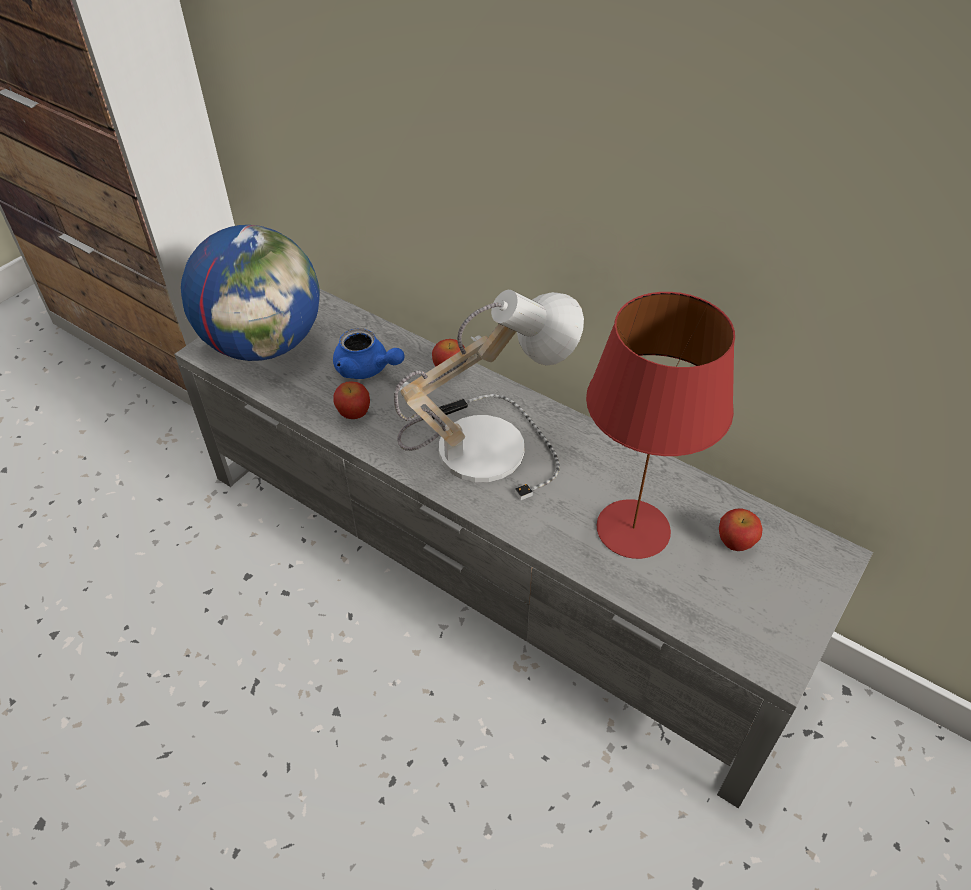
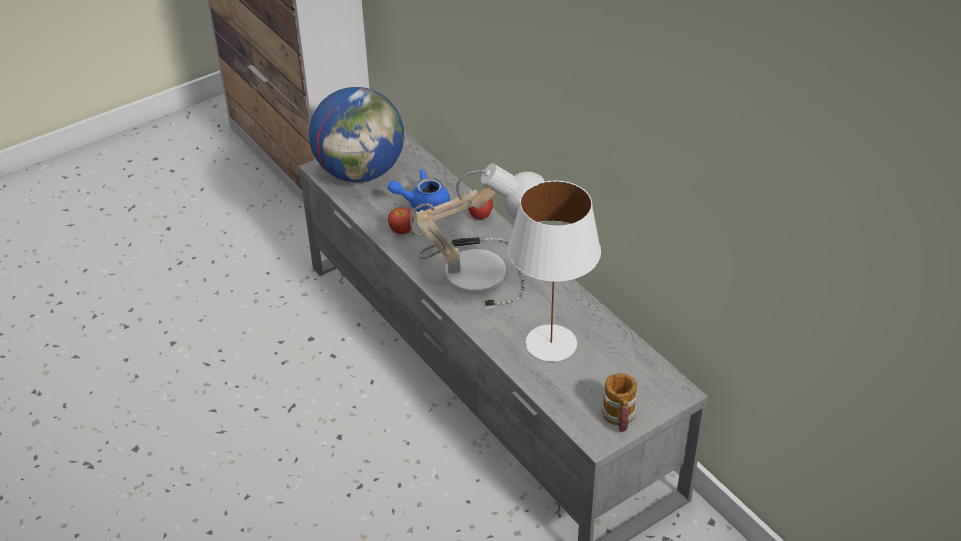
camera: 20 degrees right, 5 degrees down
blue teapot [333,328,405,379] -> blue teapot turned 120 degrees clockwise [388,169,450,212]
red table lamp [586,292,735,559] -> white table lamp [508,181,601,362]
apple [719,509,763,551] -> none
none -> mug [601,373,637,432]

